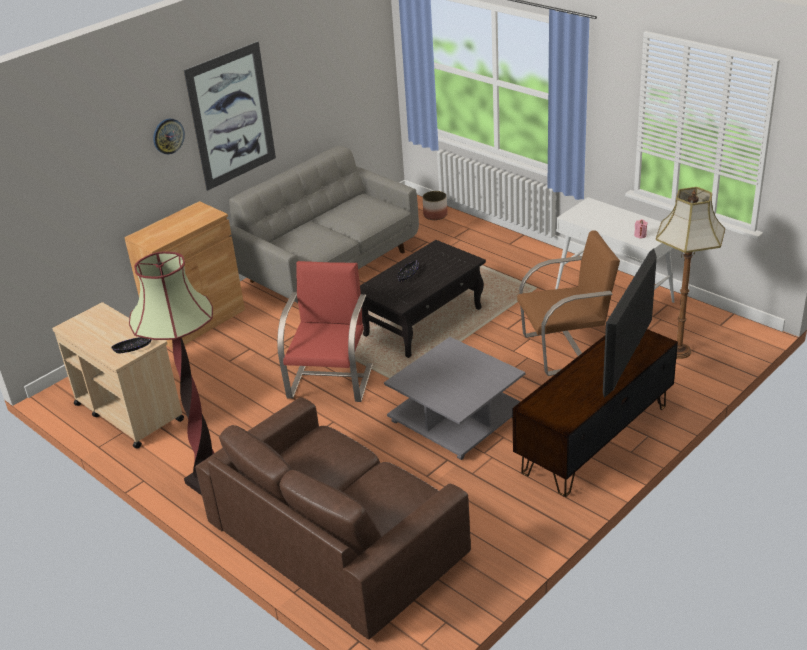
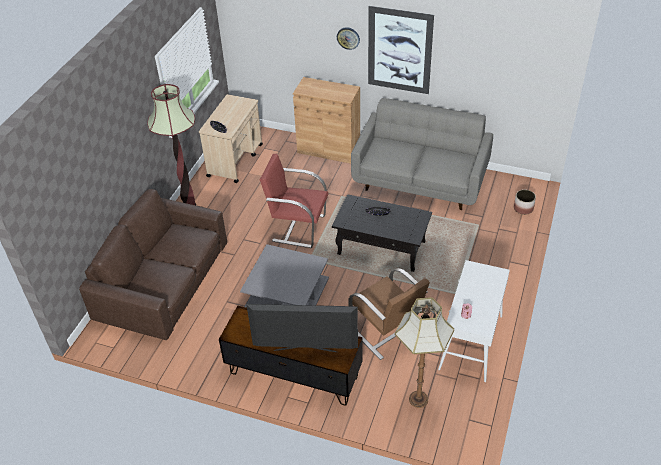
camera: 65 degrees right, 10 degrees up
red armchair [277,261,373,402] -> red armchair turned 150 degrees counterclockwise [260,154,328,248]

